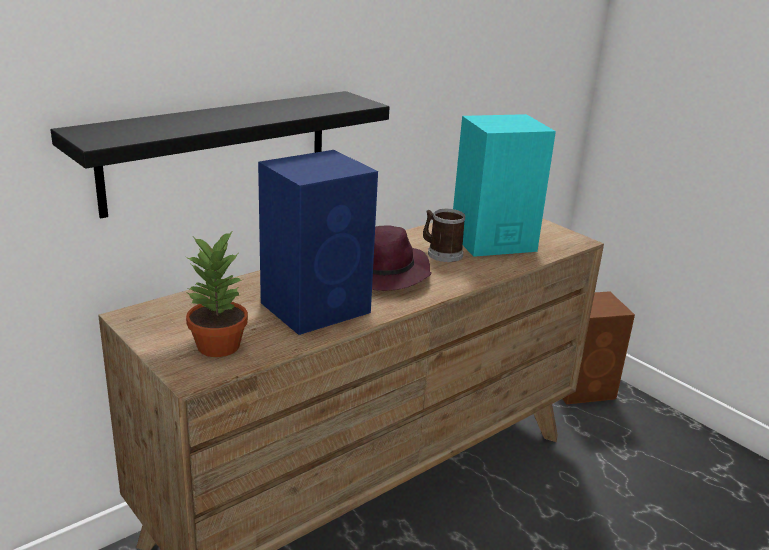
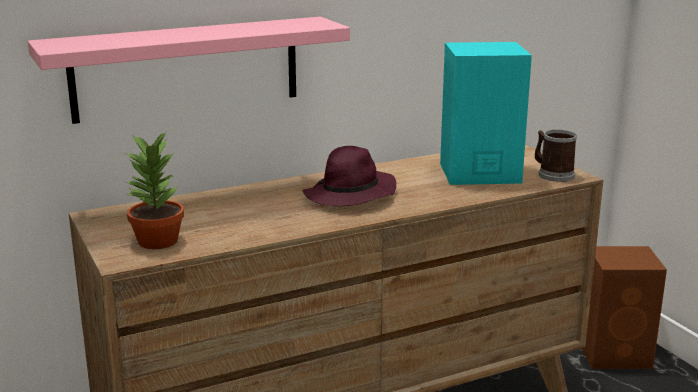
camera: 15 degrees right, 5 degrees down
black shelf [51,91,389,219] -> pink shelf [28,17,350,124]
blue speaker [258,150,378,335] -> none
mug [423,209,465,262] -> mug moved to [535,130,577,182]

